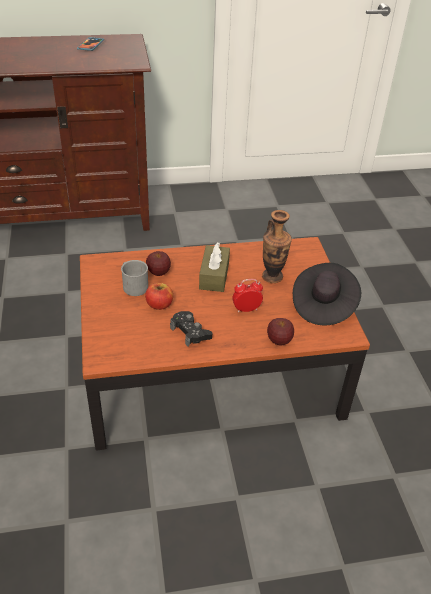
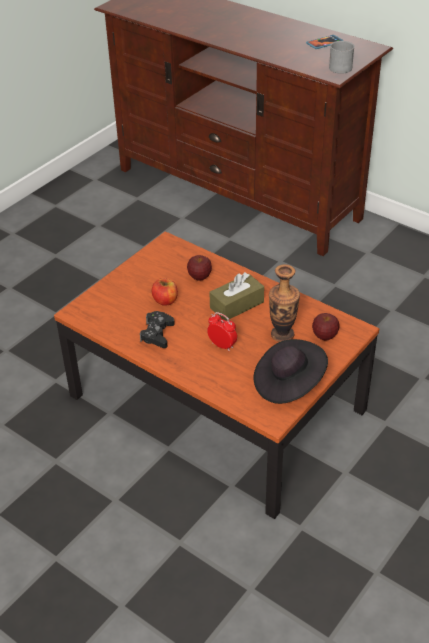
camera: 50 degrees right, 0 degrees up
grey mug [121,260,148,296] -> grey mug moved to [329,41,355,74]
apple [267,318,294,346] -> apple moved to [312,313,340,340]

